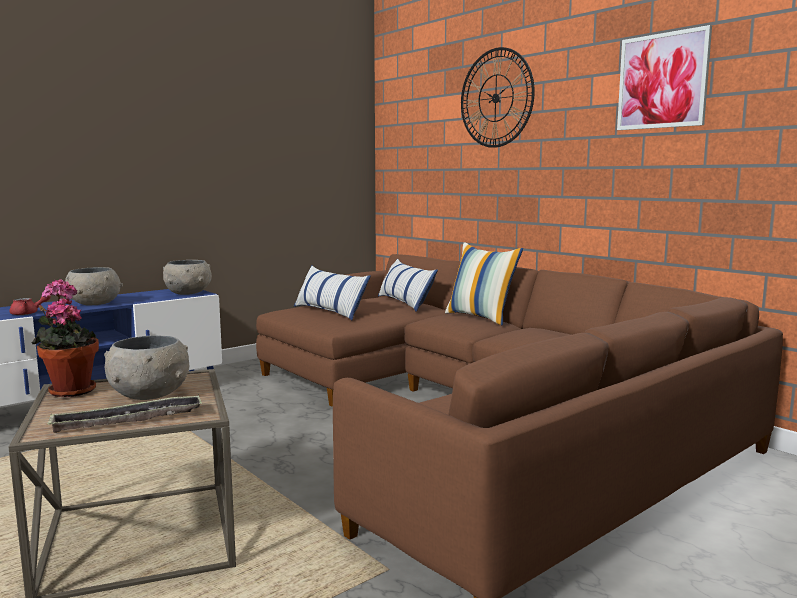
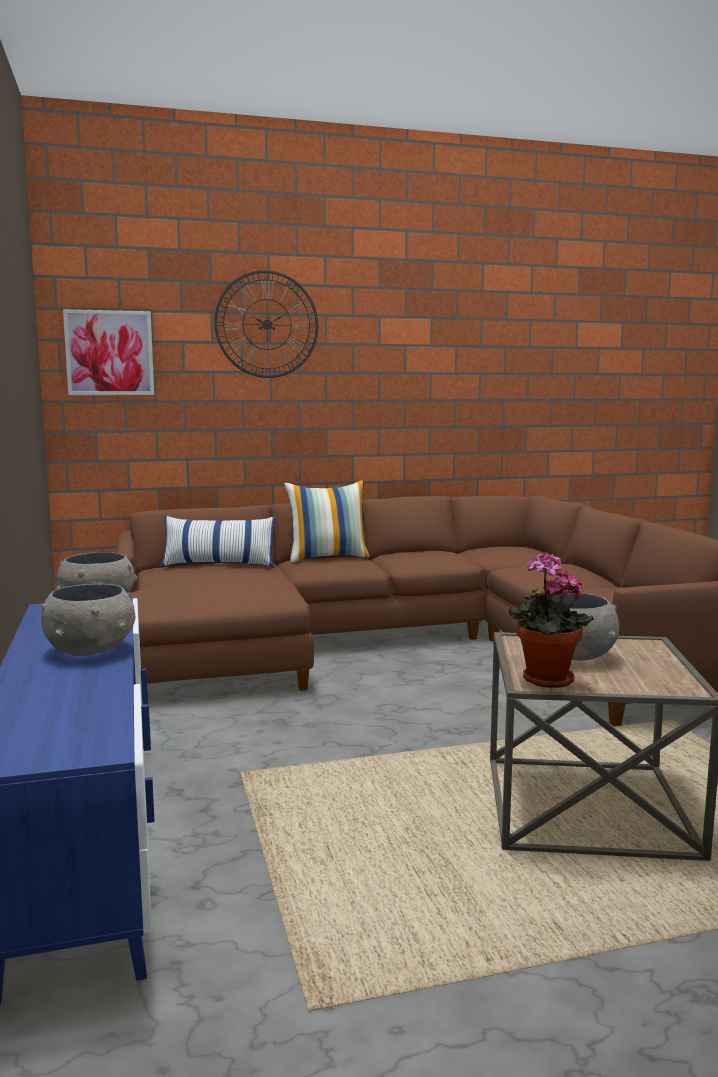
camera: 65 degrees left, 0 degrees up
red teapot [9,295,51,315] -> none
tray [47,395,202,433] -> none
pillow [294,265,371,320] -> none
picture [617,25,712,130] -> picture moved to [63,309,154,395]

